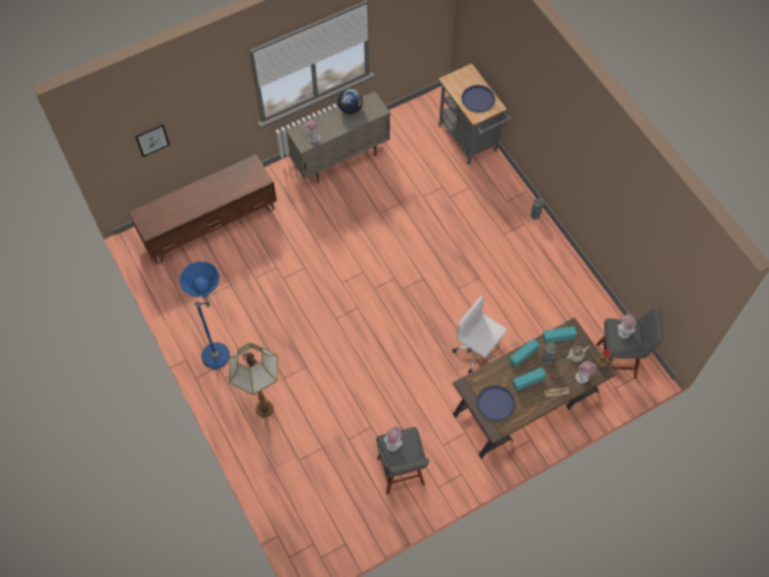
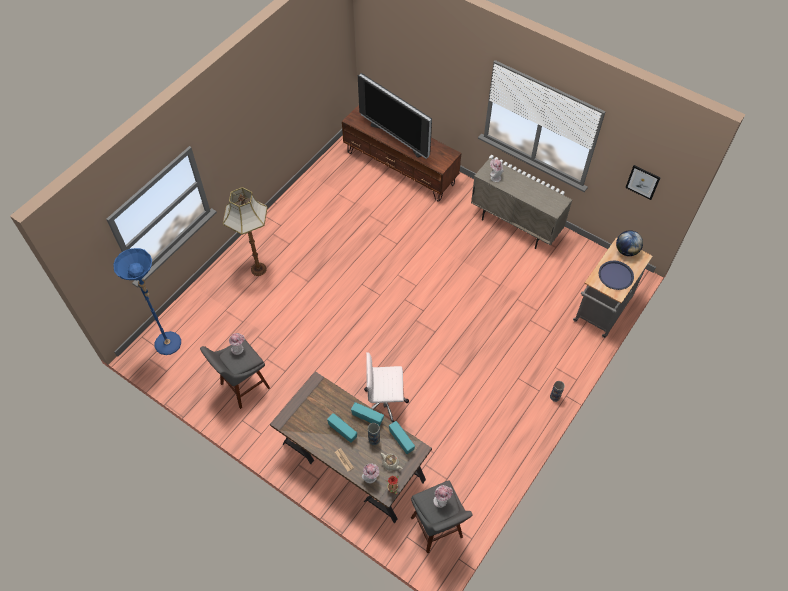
camera: 65 degrees right, 5 degrees down
picture [135,124,170,157] -> picture moved to [625,165,660,200]
blue floor lamp [180,261,230,369] -> blue floor lamp moved to [113,248,181,355]
globe [338,89,363,114] -> globe moved to [616,230,643,256]
white office chair [452,295,508,373] -> white office chair turned 105 degrees counterclockwise [364,352,409,422]
blue tray [477,385,515,422] -> none
none -> television [358,73,432,159]

